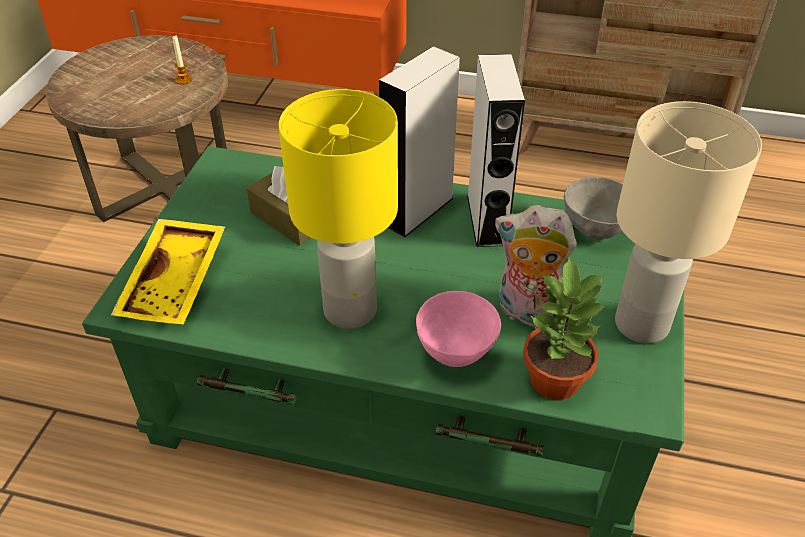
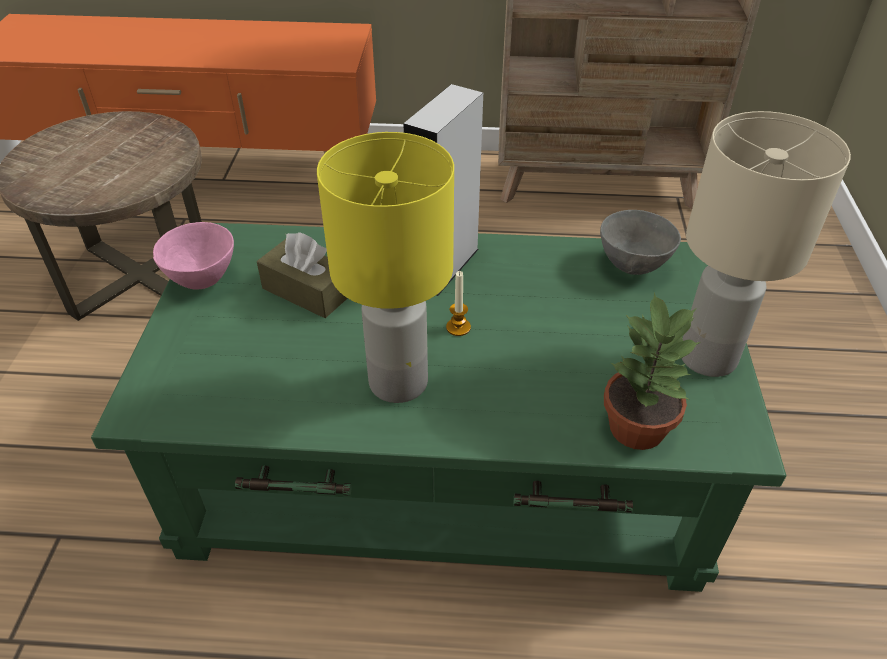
camera: 10 degrees left, 0 degrees up
yellow tray [111,219,225,324] -> none
candle [172,35,192,84] -> candle moved to [446,271,471,336]
pink bowl [416,291,501,367] -> pink bowl moved to [153,222,234,290]
grey speaker [467,54,525,247] -> none
plush toy [495,205,577,329] -> none

